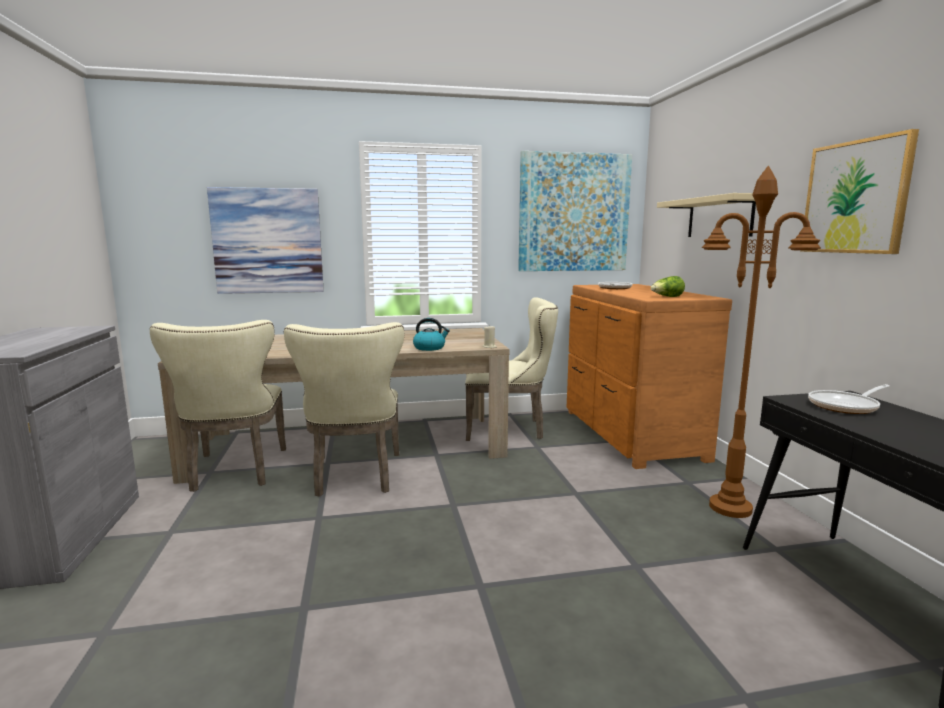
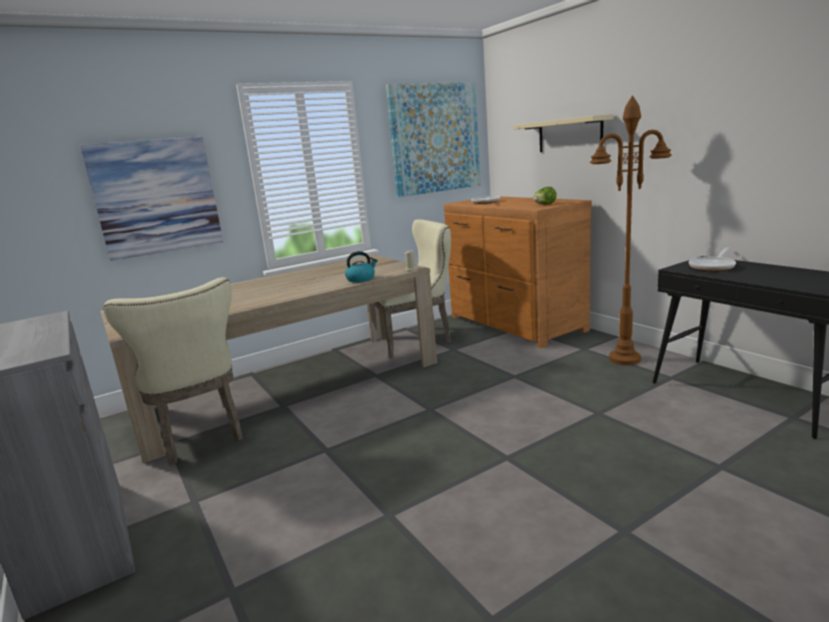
camera: 20 degrees left, 5 degrees up
beige chair [284,322,404,497] -> none
picture [800,129,919,254] -> none

